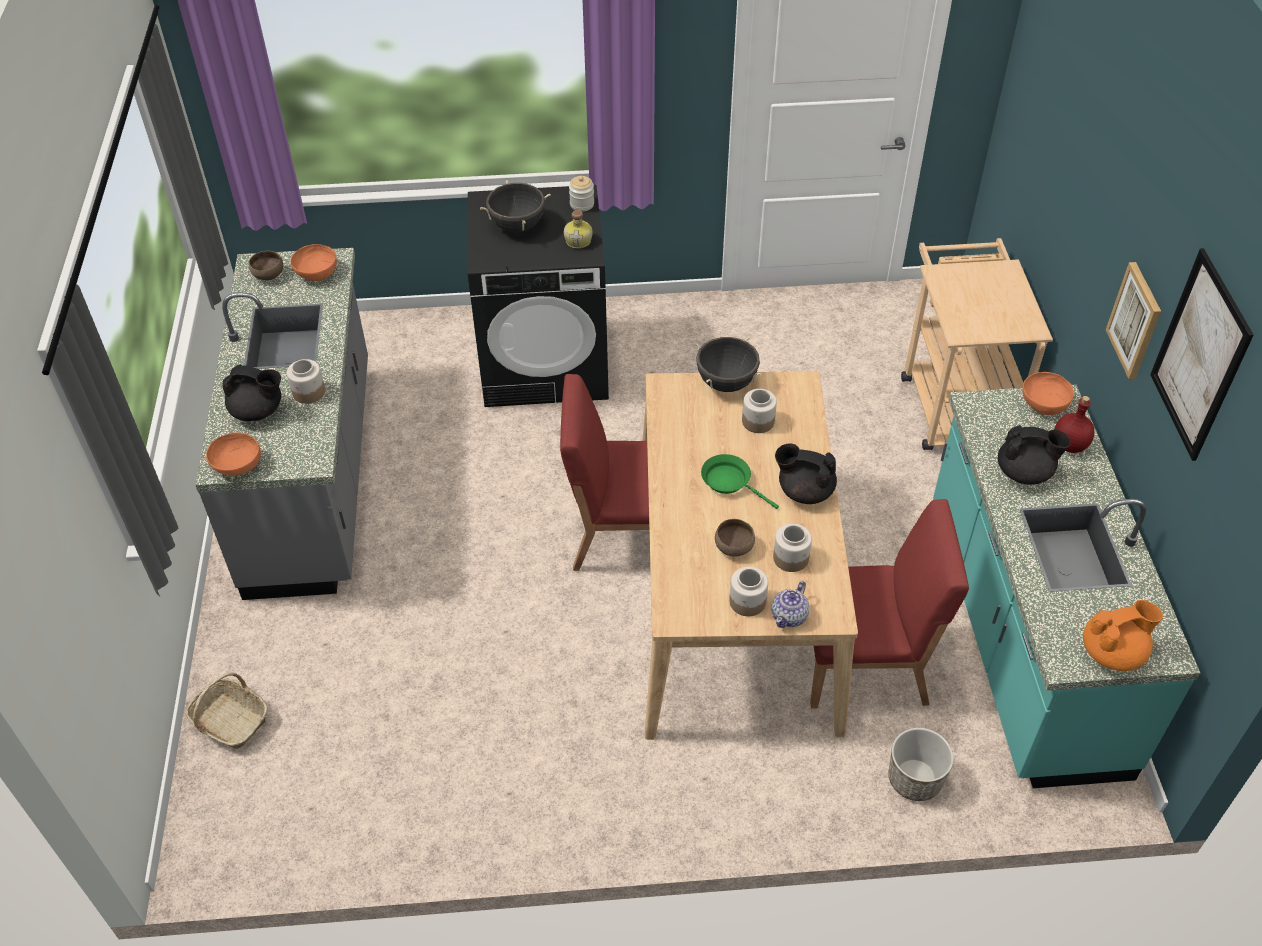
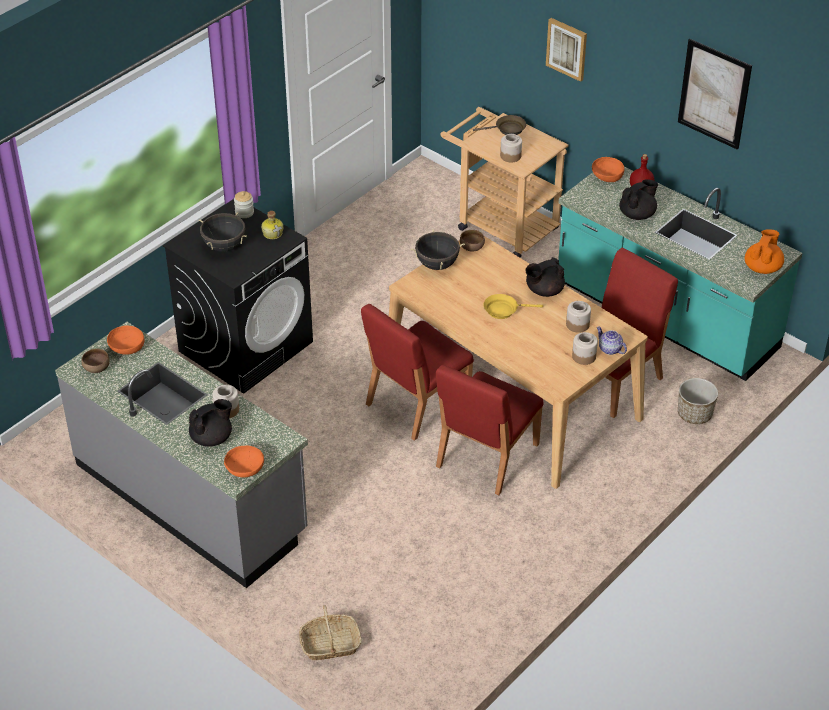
camera: 45 degrees left, 5 degrees down
green frying pan [701,454,779,509] -> yellow frying pan [483,294,543,319]
brown bowl [715,519,755,557] -> brown bowl moved to [460,230,485,252]
jar [742,389,777,433] -> jar moved to [500,134,522,162]
teapot [772,581,809,628] -> teapot turned 150 degrees clockwise [596,326,627,355]
picture [1106,262,1161,379] -> picture moved to [546,18,587,82]
none -> red chair [436,365,543,495]
none -> brown frying pan [473,115,526,135]

